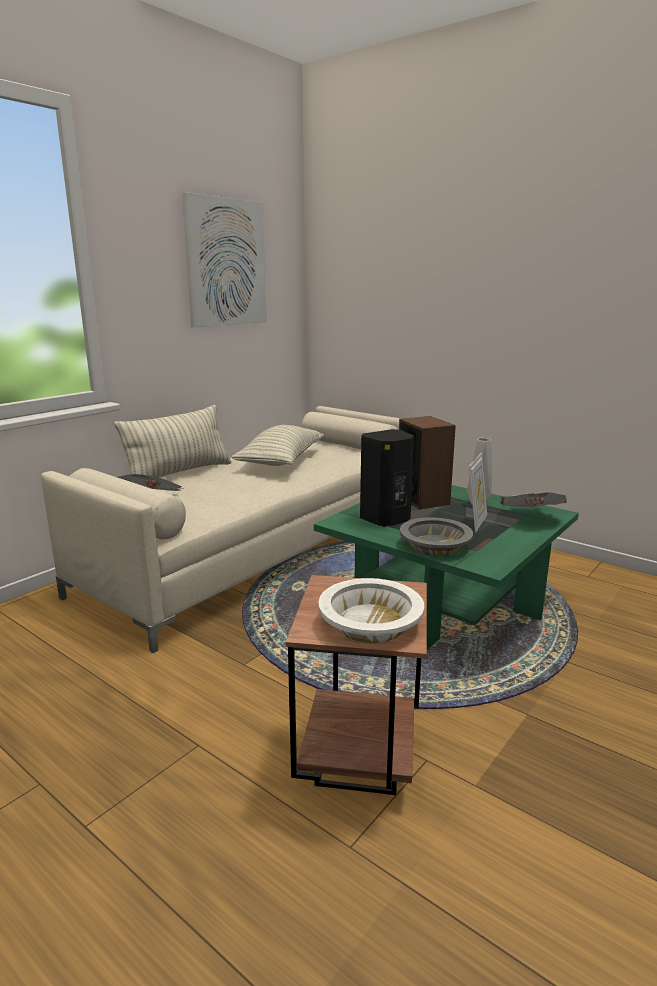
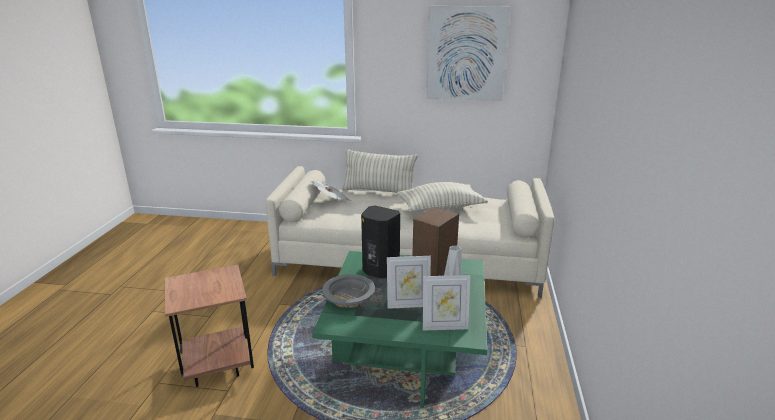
camera: 60 degrees right, 5 degrees up
white bowl [318,578,424,643] -> none
newspaper [500,493,567,507] -> picture frame [423,275,470,330]

